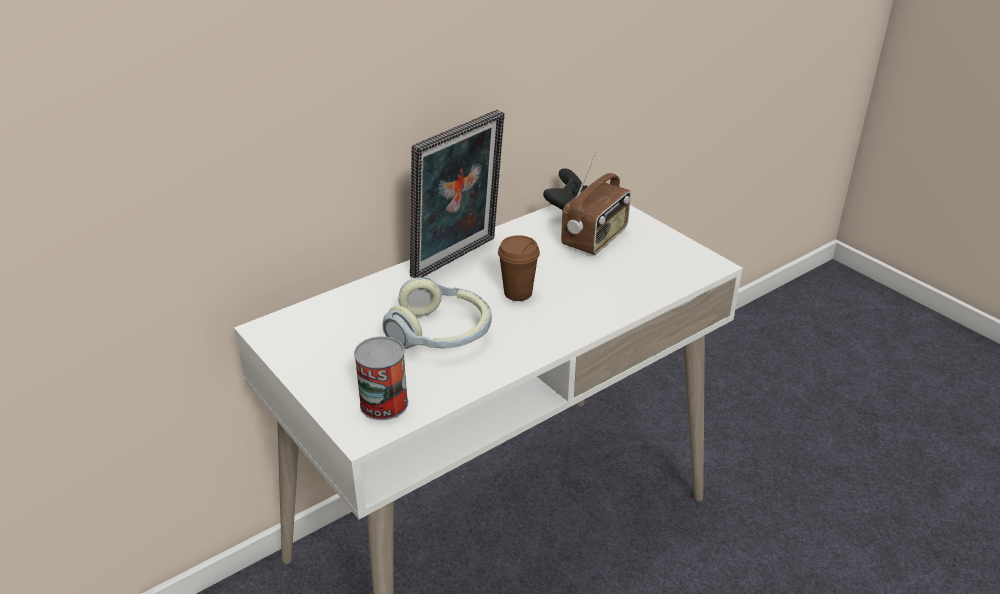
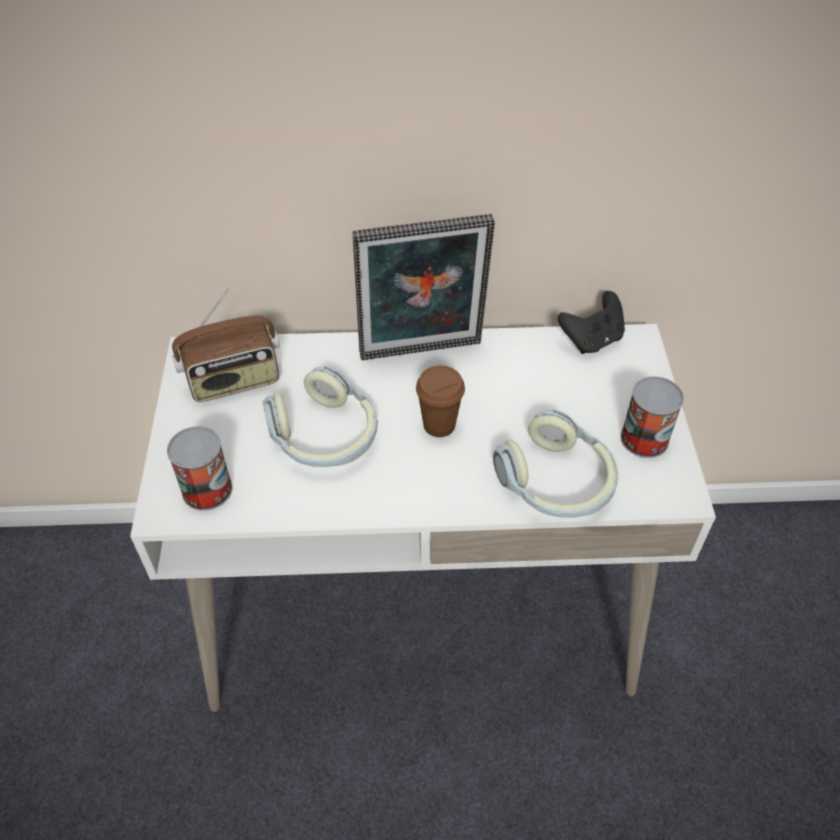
camera: 35 degrees right, 15 degrees up
radio [561,152,631,255] -> radio moved to [172,288,280,402]
none -> headphones [493,410,618,518]
none -> can [621,376,684,458]

